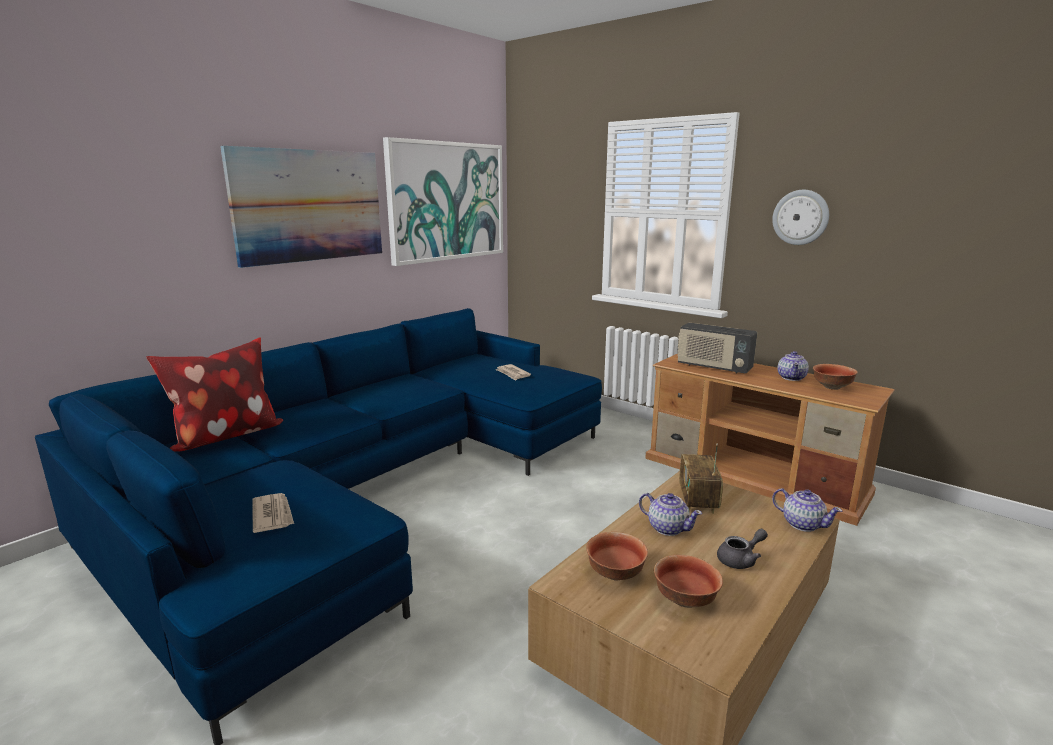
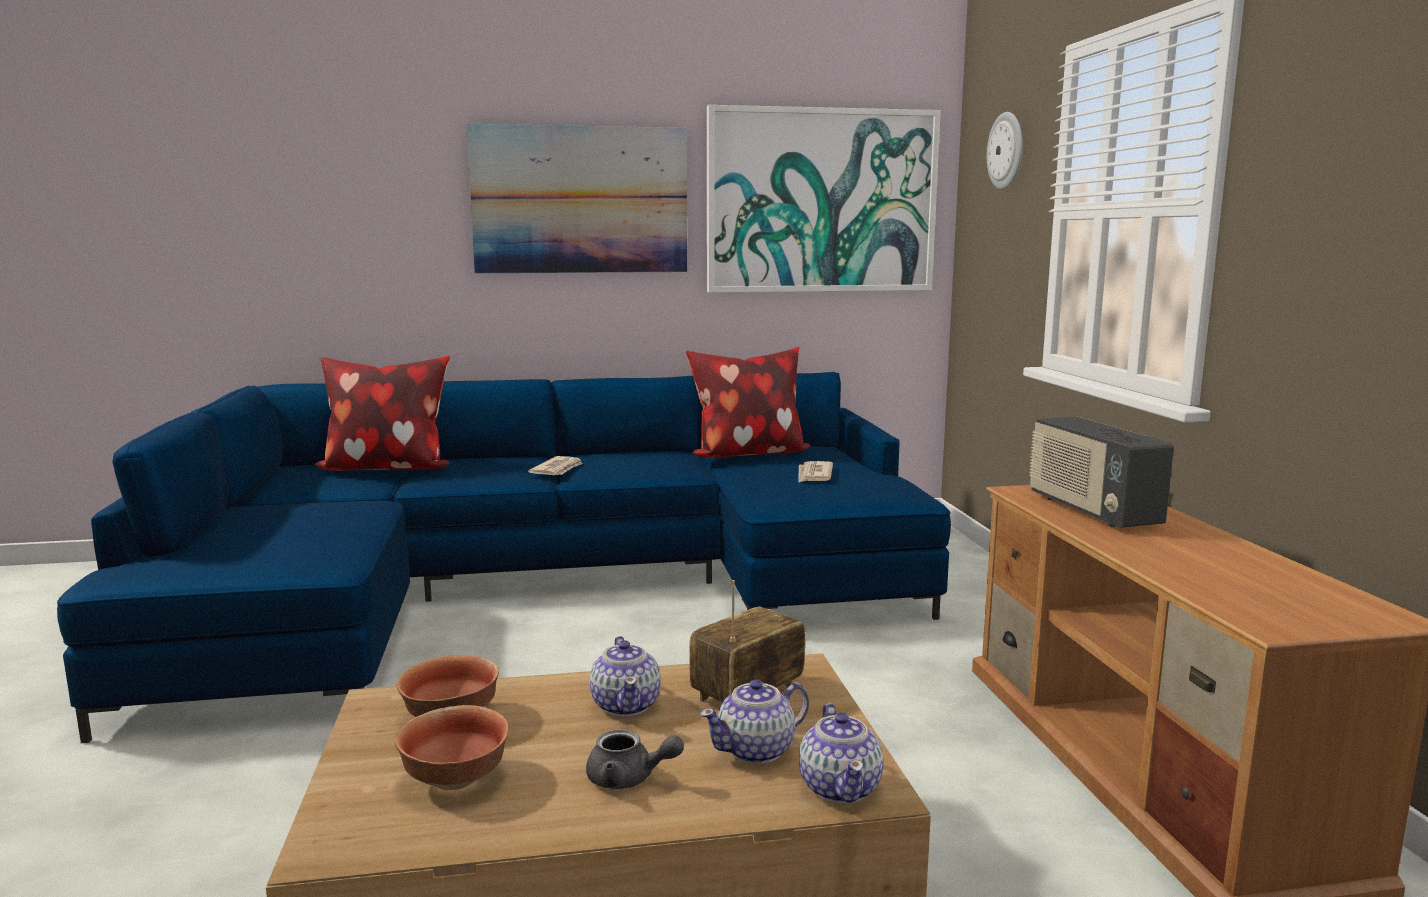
camera: 40 degrees right, 5 degrees down
newspaper [252,493,294,533] -> newspaper moved to [528,456,583,475]
wall clock [772,190,829,245] -> wall clock moved to [987,112,1022,189]
teapot [777,351,809,381] -> teapot moved to [700,679,809,764]
bowl [813,364,858,390] -> none
none -> pillow [686,347,810,458]

